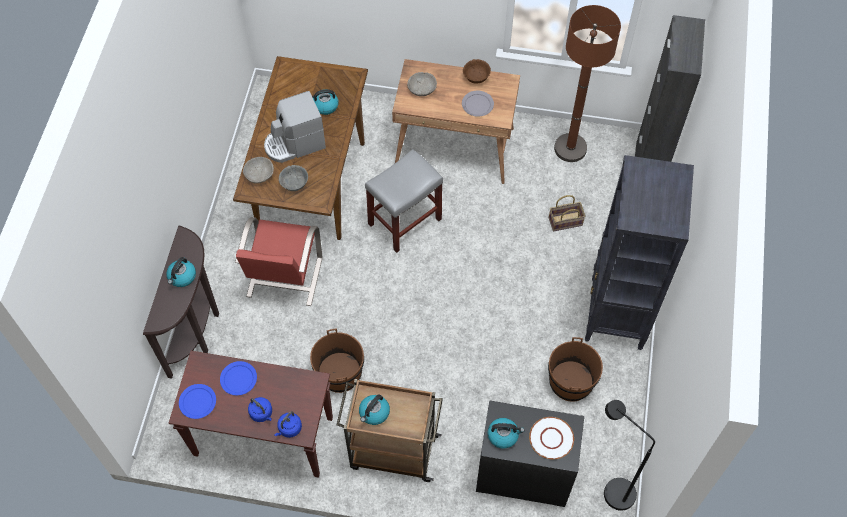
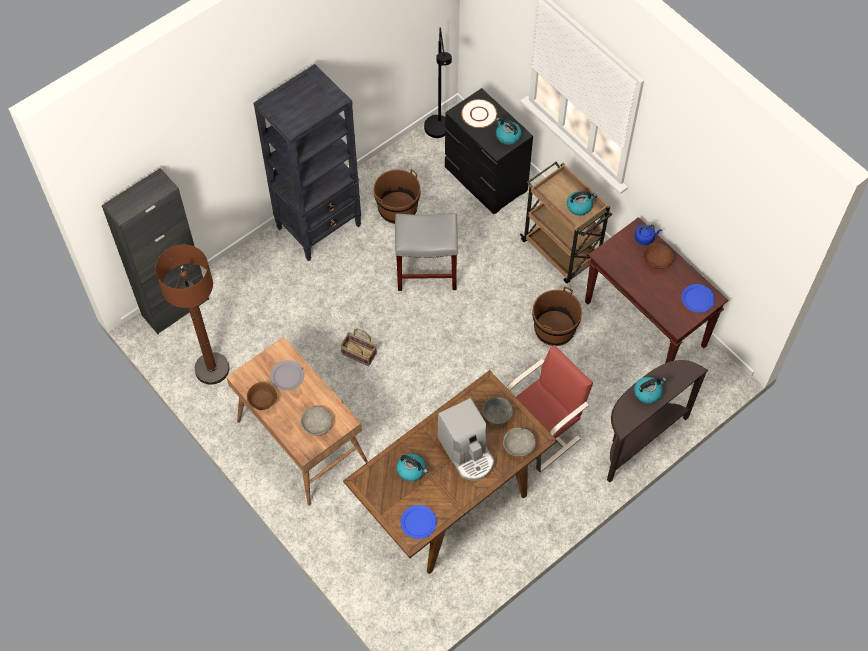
camera: 140 degrees left, 0 degrees up
blue plate [220,361,257,395] -> blue plate moved to [401,505,437,539]
blue kettle [248,397,272,422] -> brown bowl [643,243,674,269]
coffee machine [264,91,326,163] -> coffee machine turned 45 degrees clockwise [438,398,494,481]
grey stool [365,149,443,253] -> grey stool moved to [395,213,458,291]
basket [549,195,585,232] -> basket moved to [340,329,377,366]

